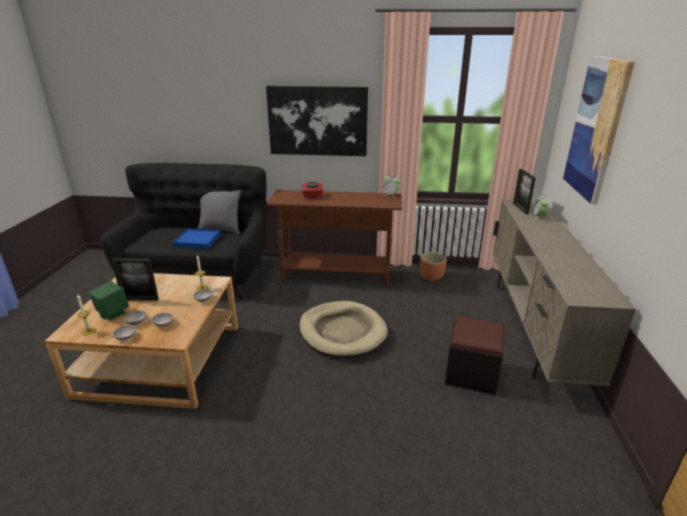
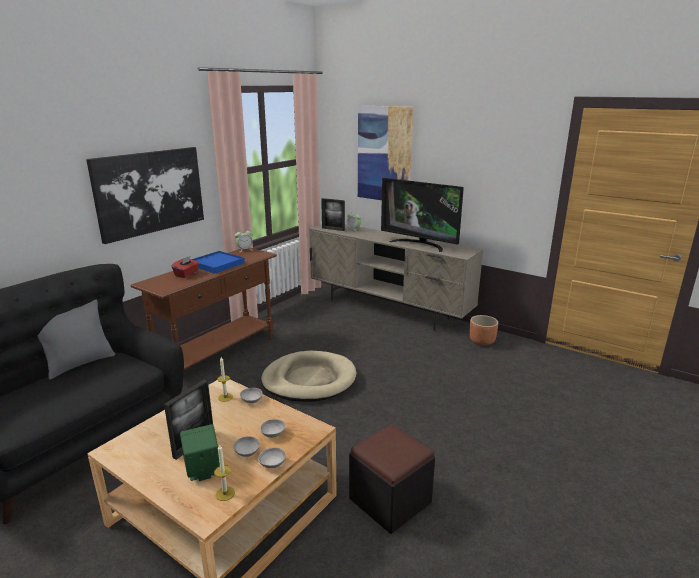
camera: 60 degrees left, 5 degrees down
blue tray [173,228,221,249] -> blue tray moved to [192,251,245,274]
brown planter [420,252,447,281] -> brown planter moved to [469,315,498,346]
black ottoman [445,316,504,395] -> black ottoman moved to [349,425,435,534]
none -> television [381,178,464,252]

